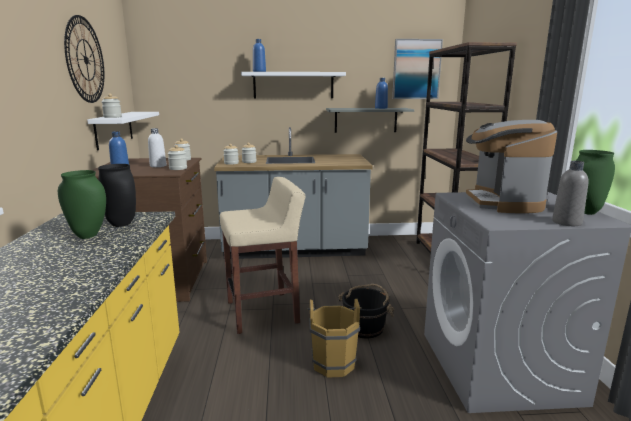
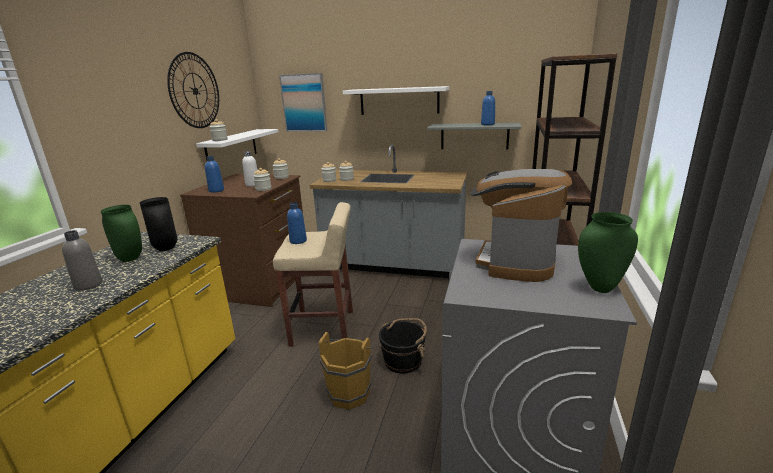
camera: 20 degrees right, 5 degrees up
blue bottle [253,39,266,72] -> blue bottle moved to [287,202,307,244]
picture [392,39,443,99] -> picture moved to [279,73,327,132]
grey bottle [552,161,589,226] -> grey bottle moved to [62,230,102,291]

